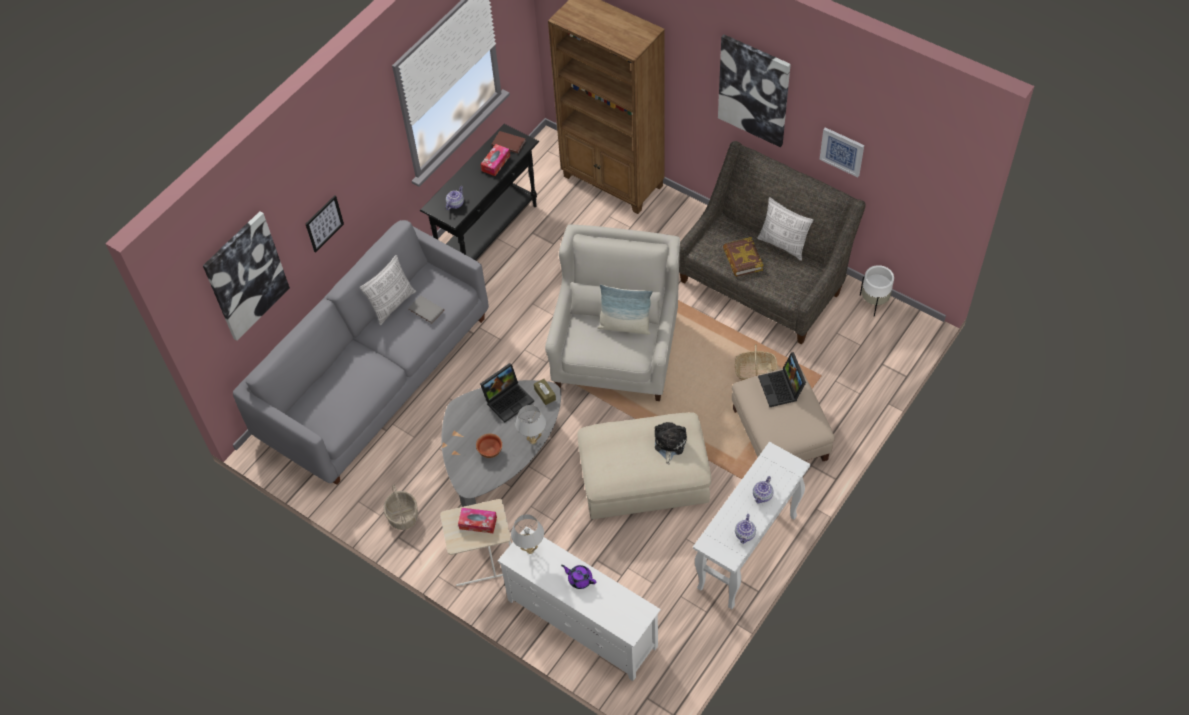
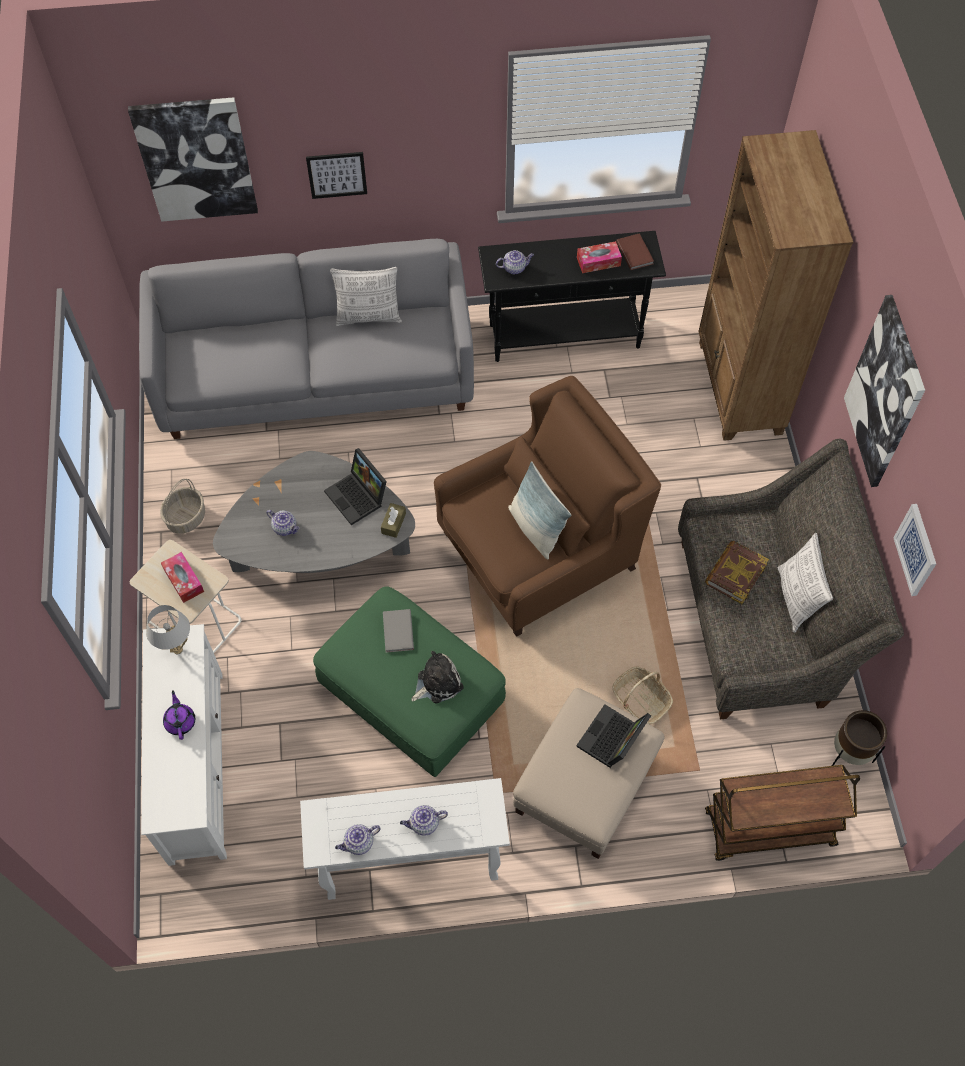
camera: 45 degrees right, 5 degrees up
grey book [408,295,444,324] -> grey book moved to [383,609,414,653]
bowl [476,433,502,458] -> teapot [267,510,300,536]
laptop [480,363,534,422] -> laptop turned 45 degrees clockwise [324,448,387,525]
white table lamp [515,405,546,444] -> none
white armchair [545,224,680,401] -> brown armchair [434,376,661,637]
beige ottoman [577,412,711,519] -> green ottoman [313,586,506,777]
white planter [860,265,894,317] -> brown planter [832,710,887,766]
none -> brown cart [705,765,860,861]

